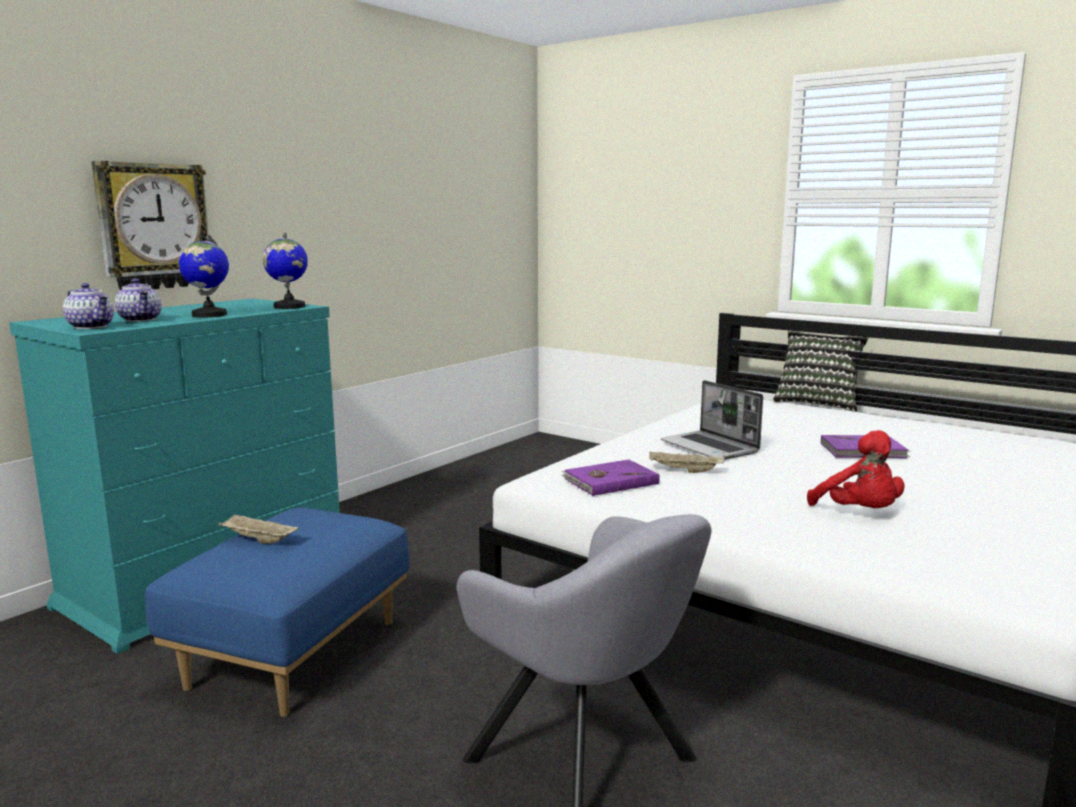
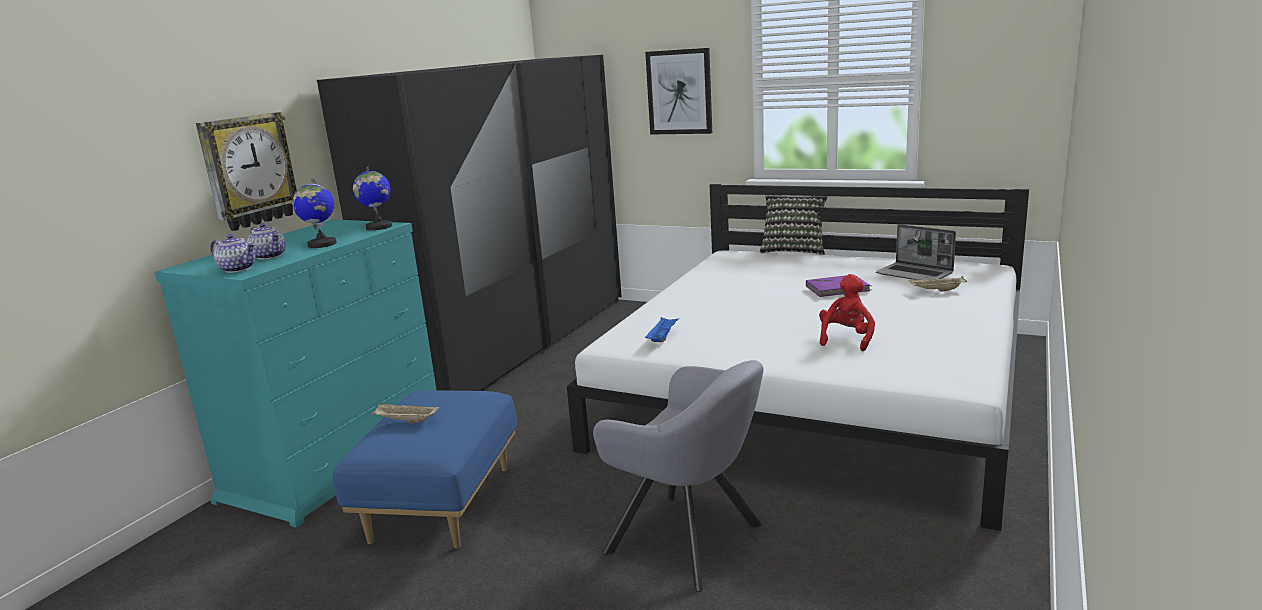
camera: 10 degrees left, 5 degrees up
purple book [562,459,660,496] -> blue tray [645,317,679,342]
beige tray [649,451,725,473] -> beige tray moved to [908,276,967,292]
laptop [661,380,763,460] -> laptop moved to [876,224,956,280]
red plush toy [807,430,905,508] -> red plush toy turned 120 degrees counterclockwise [819,274,875,351]
none -> black wardrobe [317,55,622,391]
none -> picture [645,48,712,135]

